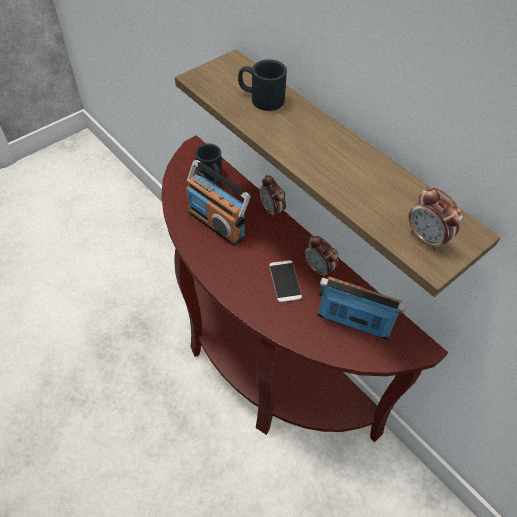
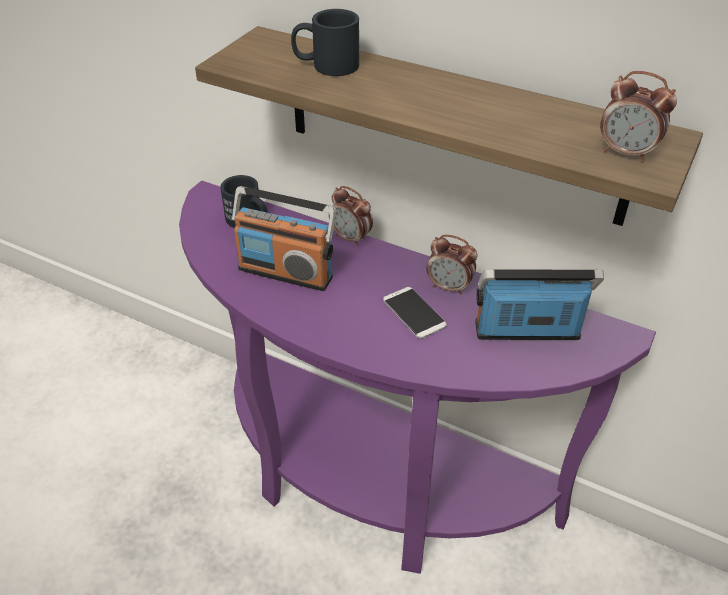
camera: 20 degrees left, 10 degrees down
brown console table [161,135,448,442] -> purple console table [179,181,656,574]

